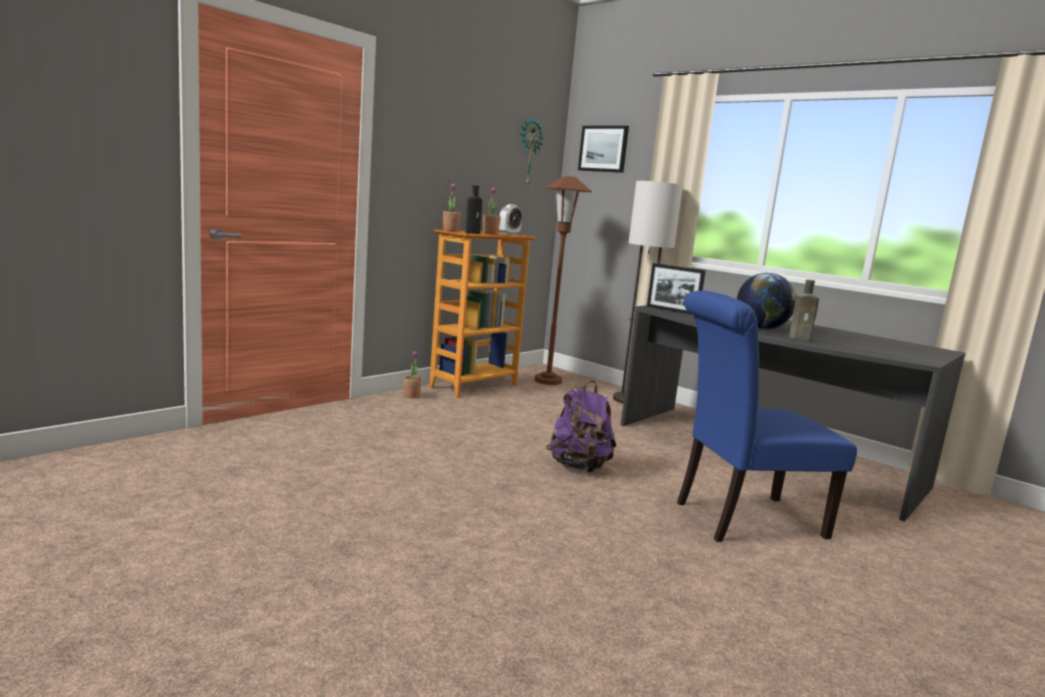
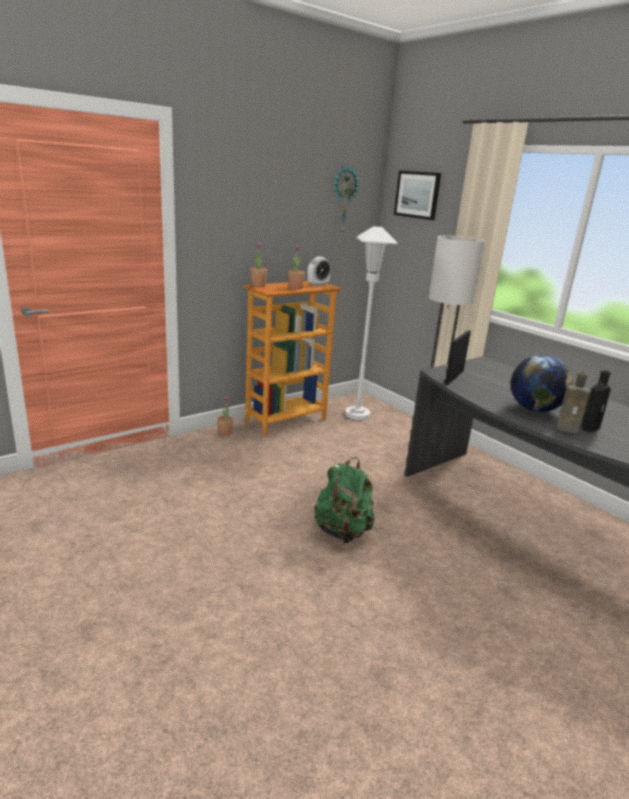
camera: 10 degrees right, 10 degrees up
black bottle [465,185,482,234] -> black bottle moved to [582,370,611,432]
brown floor lamp [535,176,592,385] -> white floor lamp [345,226,398,420]
purple backpack [546,381,616,472] -> green backpack [314,457,374,543]
picture frame [647,263,706,315] -> picture frame turned 75 degrees clockwise [445,330,471,385]
blue chair [677,291,857,542] -> none

